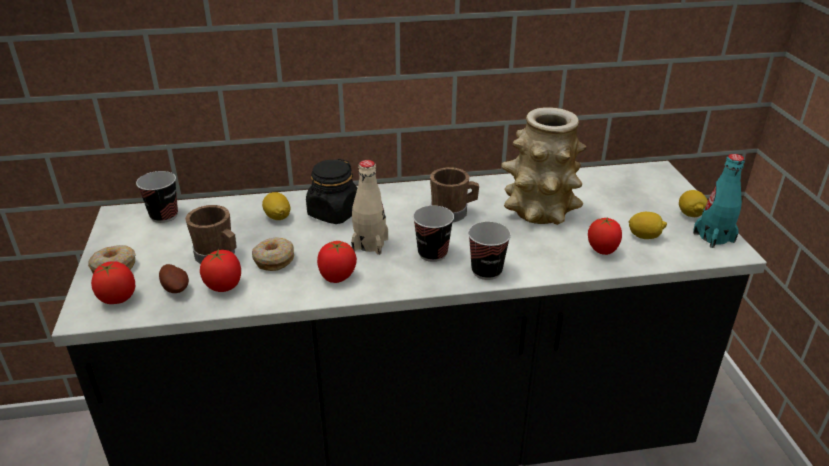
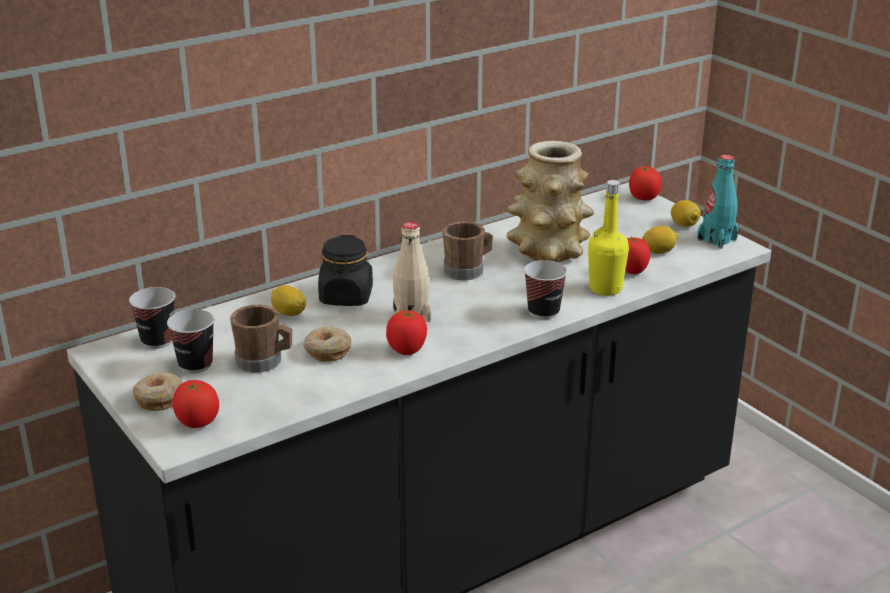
camera: 25 degrees left, 5 degrees down
potato [159,264,189,293] -> none
tomato [200,248,241,292] -> tomato moved to [629,166,662,200]
cup [413,205,454,262] -> cup moved to [167,309,214,373]
none -> yellow bottle [588,180,629,296]

